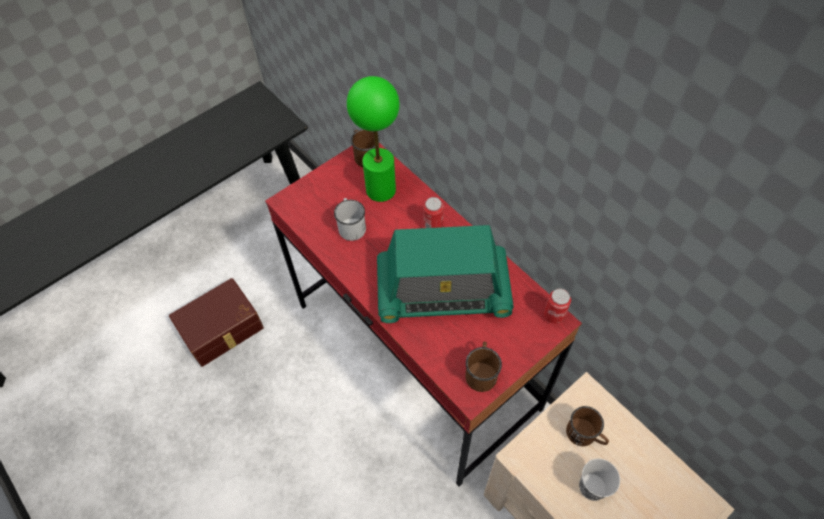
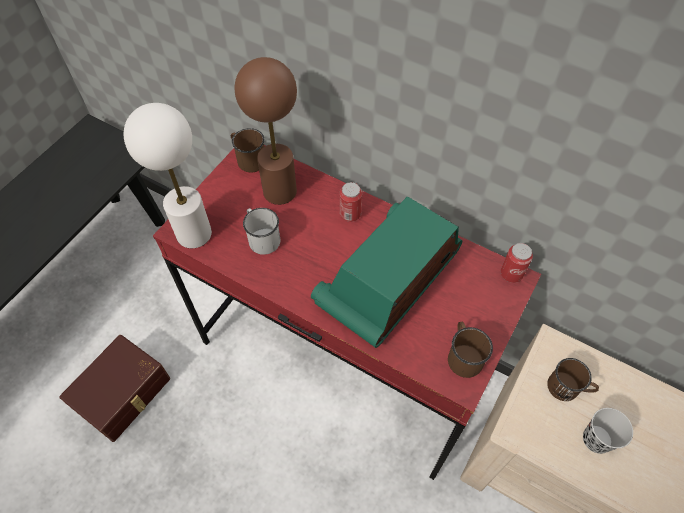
camera: 20 degrees left, 0 degrees up
green table lamp [347,76,400,202] -> brown table lamp [235,57,297,205]
radio [377,225,514,323] -> radio turned 150 degrees clockwise [311,197,462,348]
none -> white table lamp [123,103,212,248]

